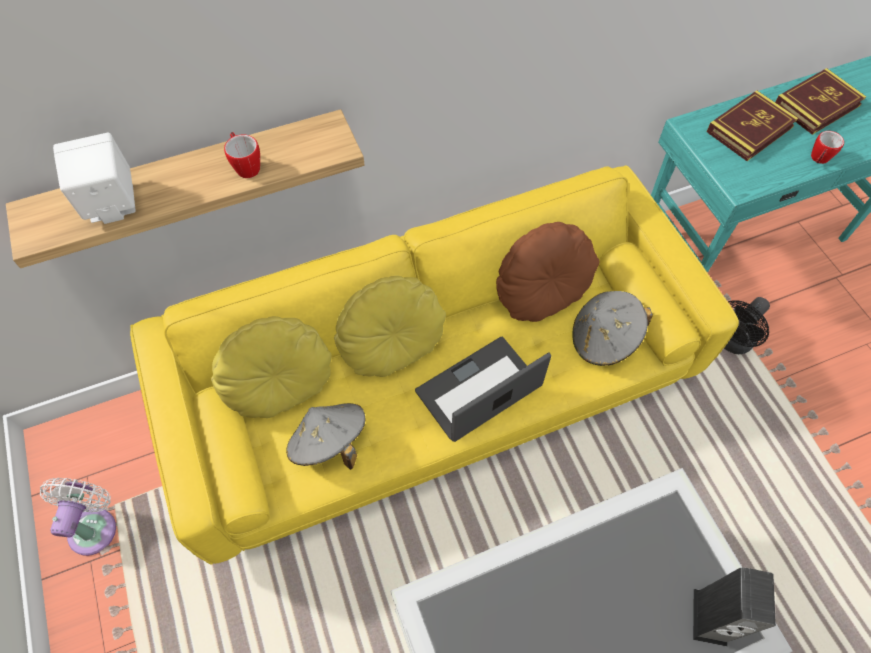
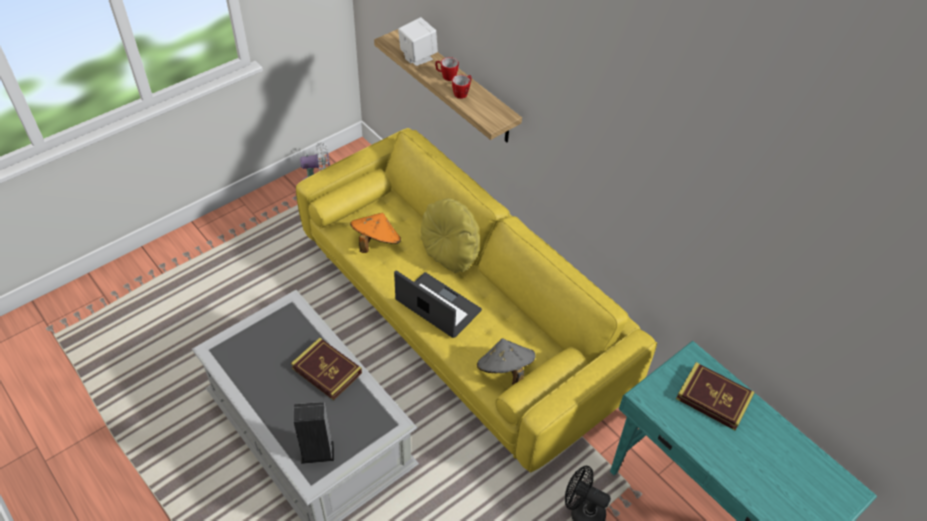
camera: 70 degrees right, 10 degrees down
yellow pillow [211,316,332,418] -> none
grey hat [286,403,365,470] -> orange hat [350,213,401,253]
brown pillow [496,222,599,322] -> none
book [775,68,866,135] -> book moved to [291,337,362,400]
mug [811,131,844,164] -> mug moved to [435,57,459,81]

